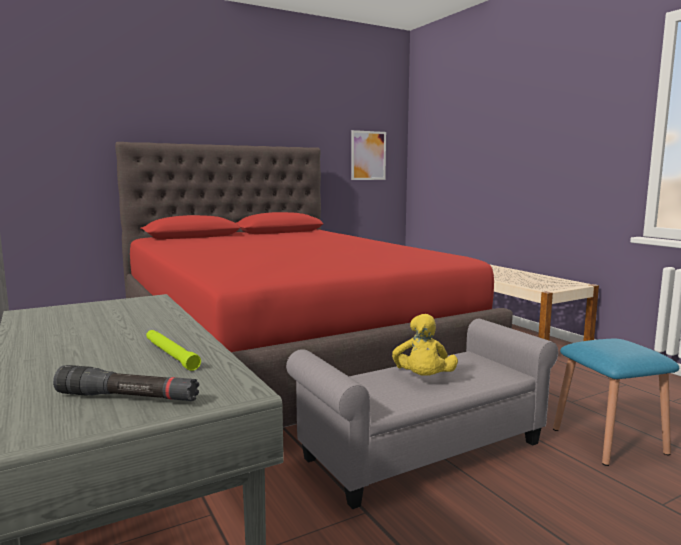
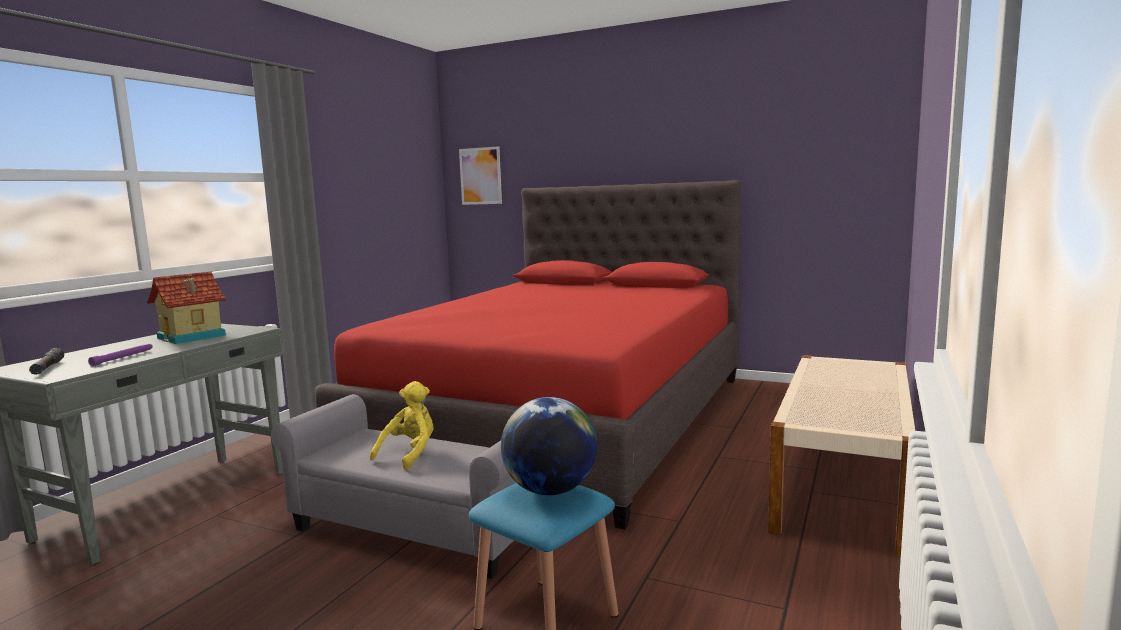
camera: 55 degrees right, 0 degrees up
green flashlight [146,330,201,371] -> purple flashlight [88,344,153,366]
picture [351,130,386,180] -> picture moved to [459,146,502,205]
yellow plush toy [392,314,458,376] -> yellow plush toy turned 150 degrees clockwise [370,381,434,470]
none -> toy house [147,272,227,344]
none -> globe [501,397,597,495]

